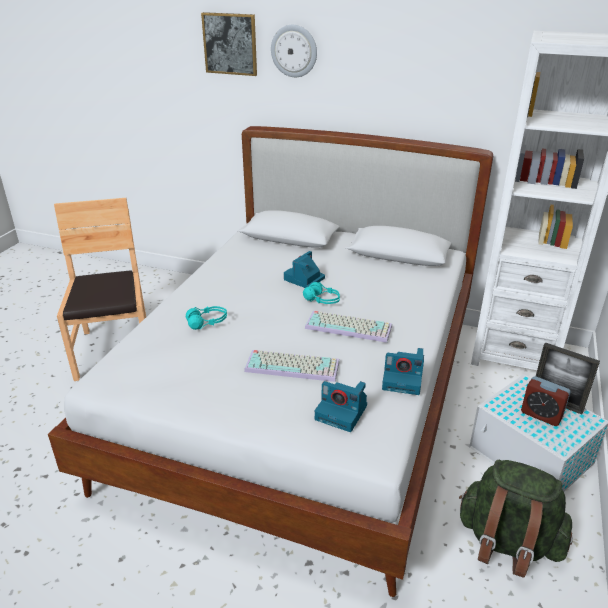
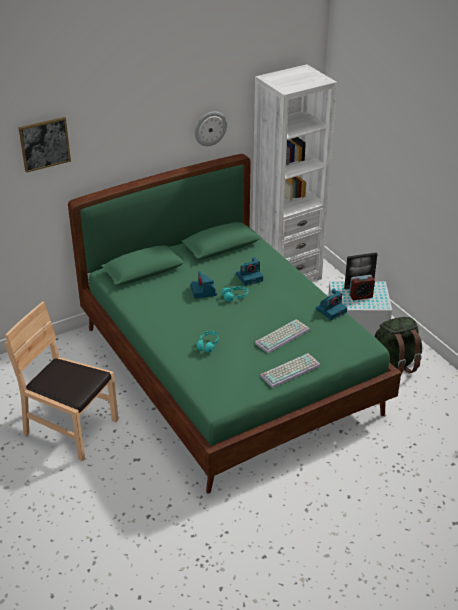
camera: 50 degrees left, 5 degrees up
white bed [48,126,493,597] -> green bed [68,154,401,493]
wall clock [271,25,317,77] -> wall clock moved to [195,111,227,146]
keyboard [305,311,392,343] -> keyboard moved to [260,353,321,388]
camera [315,381,367,432] -> camera moved to [236,257,263,286]

